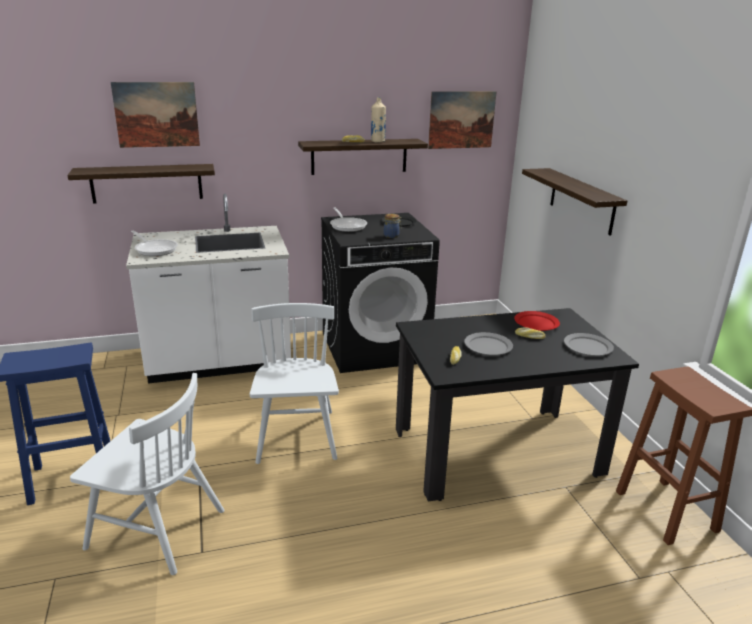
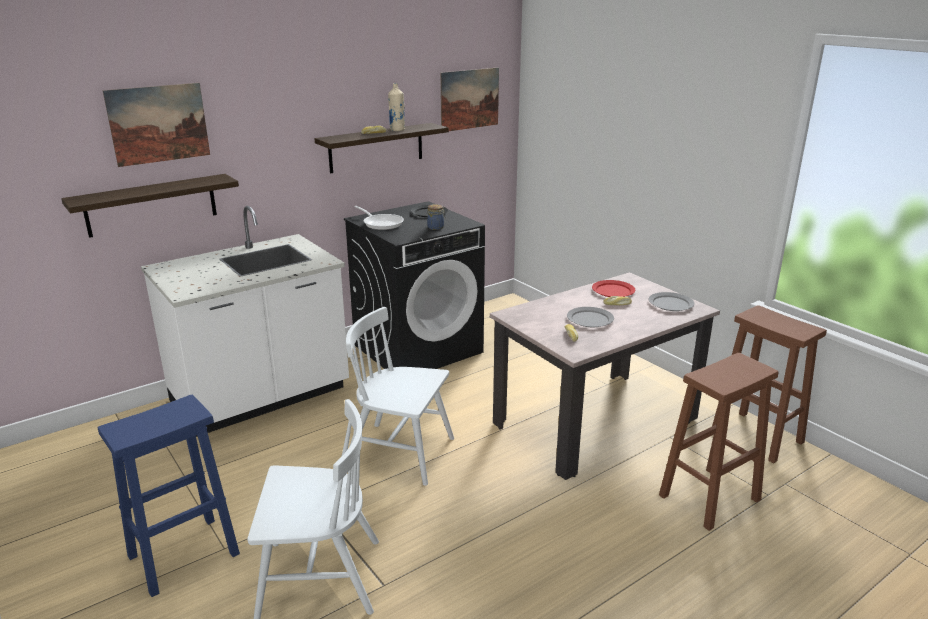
camera: 20 degrees left, 0 degrees up
frying pan [131,230,178,256] -> none
white chair [250,303,339,464] -> white chair turned 45 degrees counterclockwise [346,307,454,486]
black dining table [396,308,639,502] -> beige dining table [490,272,720,480]
shelf [522,168,627,235] -> none
none -> brown stool [659,353,779,531]

